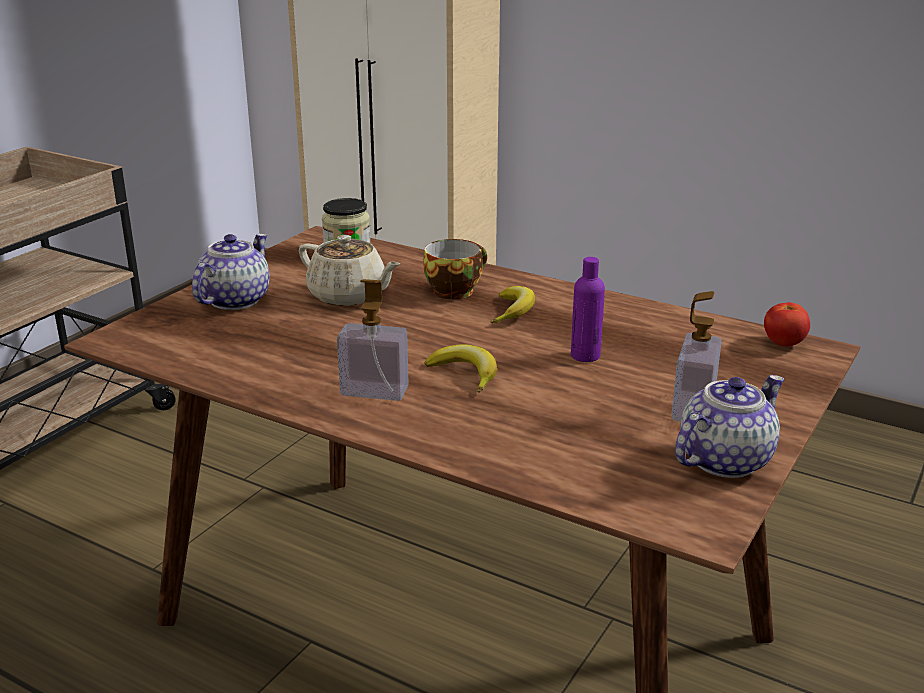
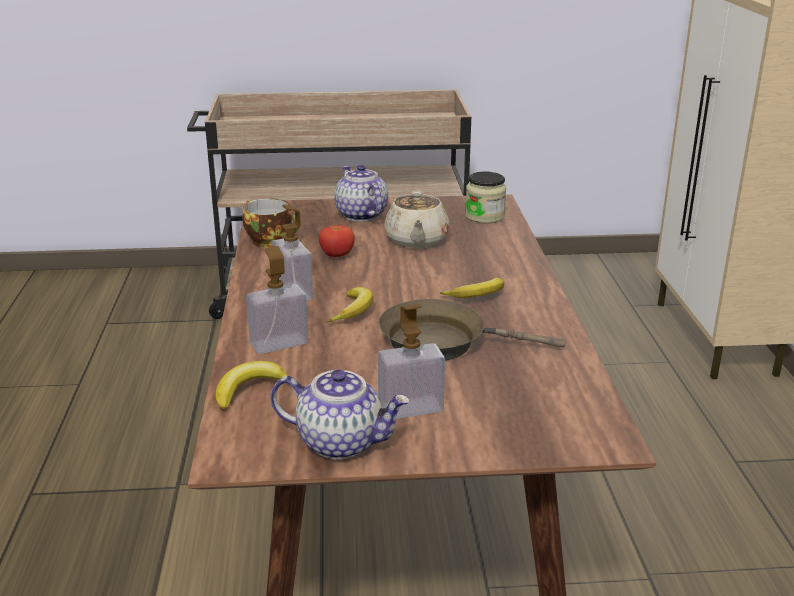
camera: 55 degrees right, 0 degrees up
teapot [192,234,270,310] -> teapot turned 105 degrees counterclockwise [334,164,388,222]
cup [423,239,487,299] -> cup moved to [243,198,298,248]
purple bottle [571,257,605,362] -> brown frying pan [379,299,566,361]
tomato [764,302,810,347] -> tomato moved to [319,225,355,257]
none -> banana [215,361,288,411]
none -> soap dispenser [246,246,308,354]

